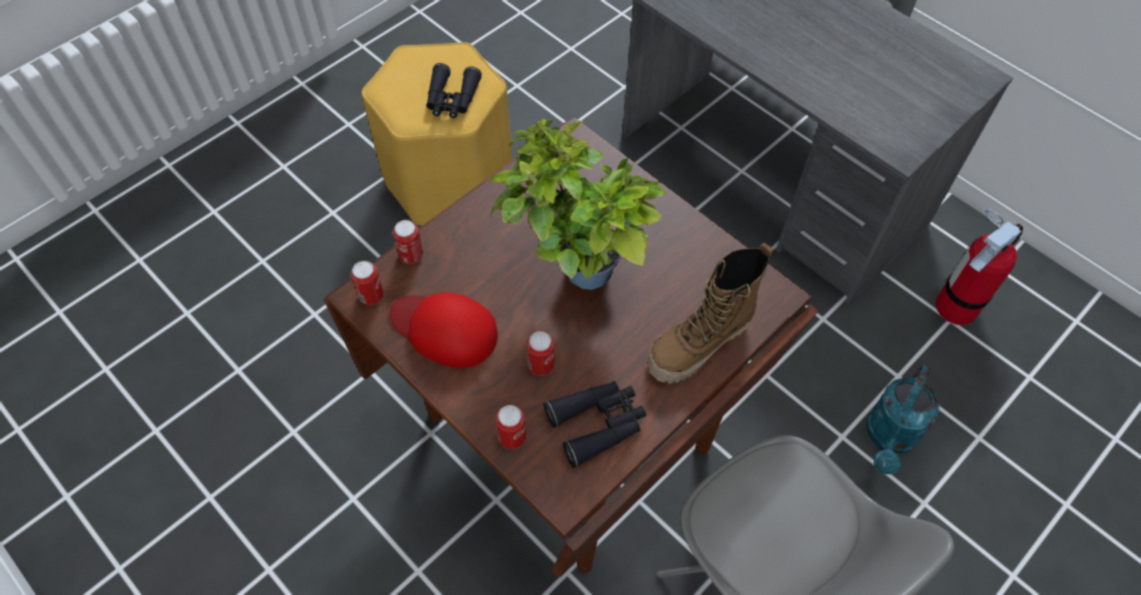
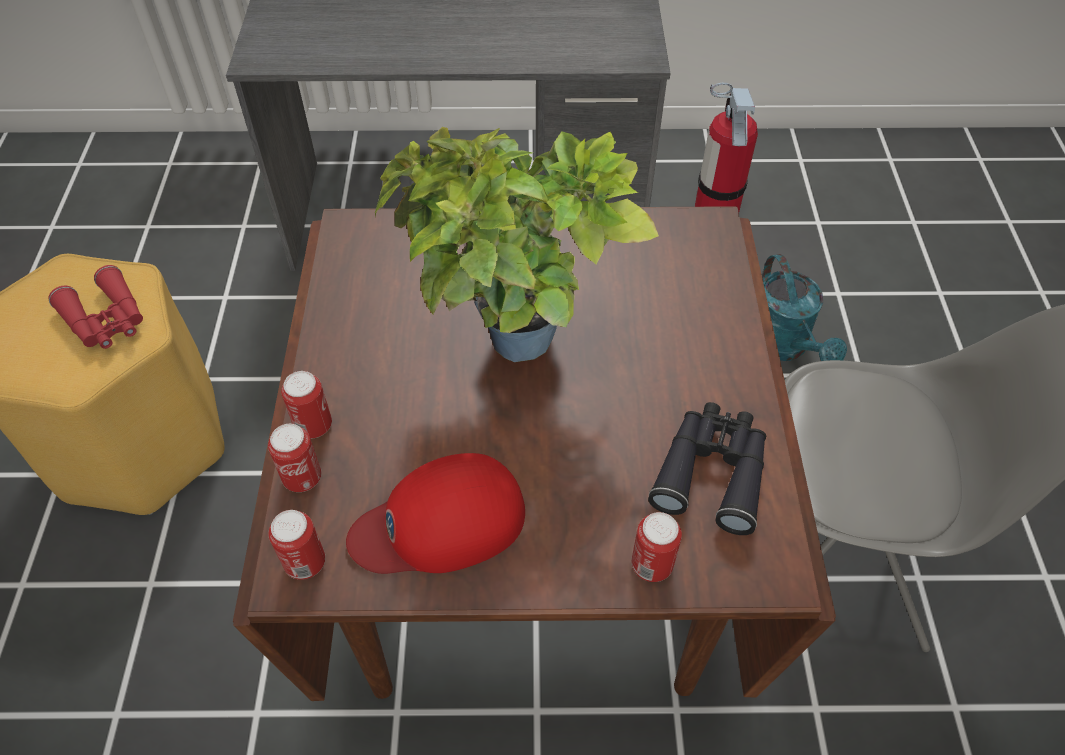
camera: 45 degrees left, 5 degrees down
black binoculars [426,63,482,118] -> red binoculars [48,265,143,349]
can [527,331,555,376] -> can moved to [281,371,332,439]
boot [648,243,773,384] -> none

